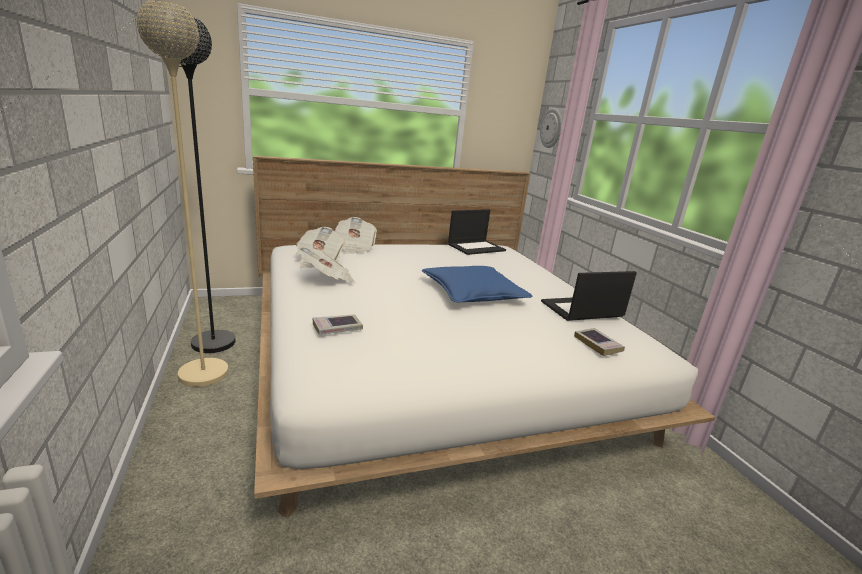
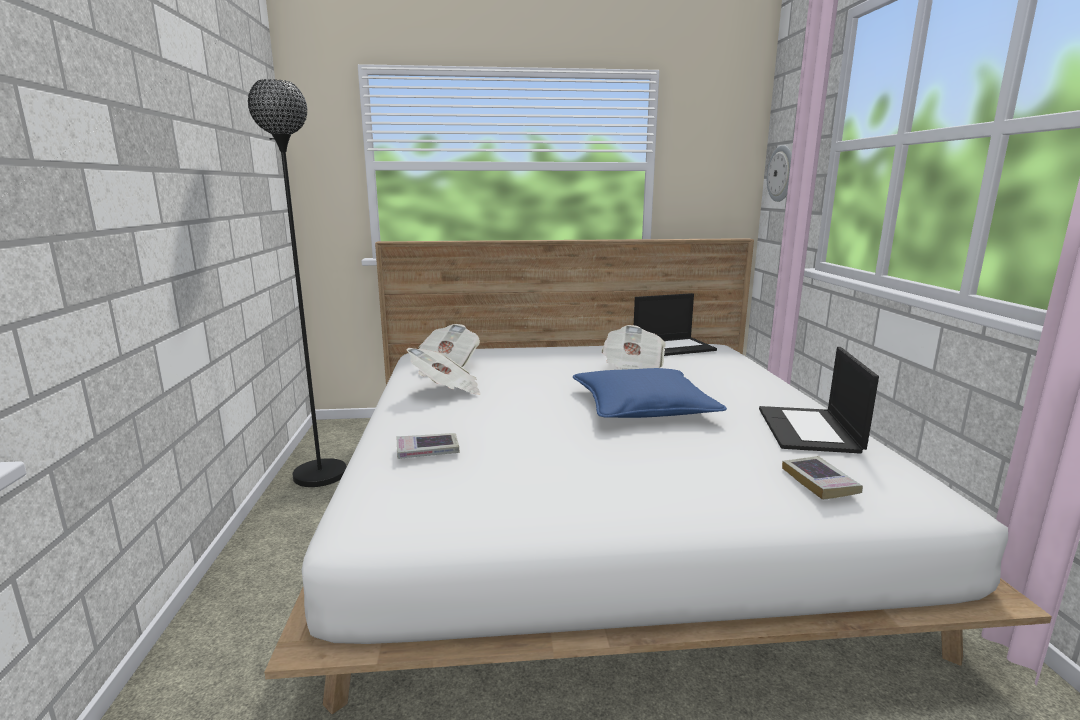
camera: 15 degrees right, 5 degrees down
beige floor lamp [137,0,228,387] -> none
newspaper [334,217,377,254] -> newspaper moved to [601,325,666,370]
laptop [541,271,637,321] -> laptop turned 75 degrees counterclockwise [759,347,879,454]

